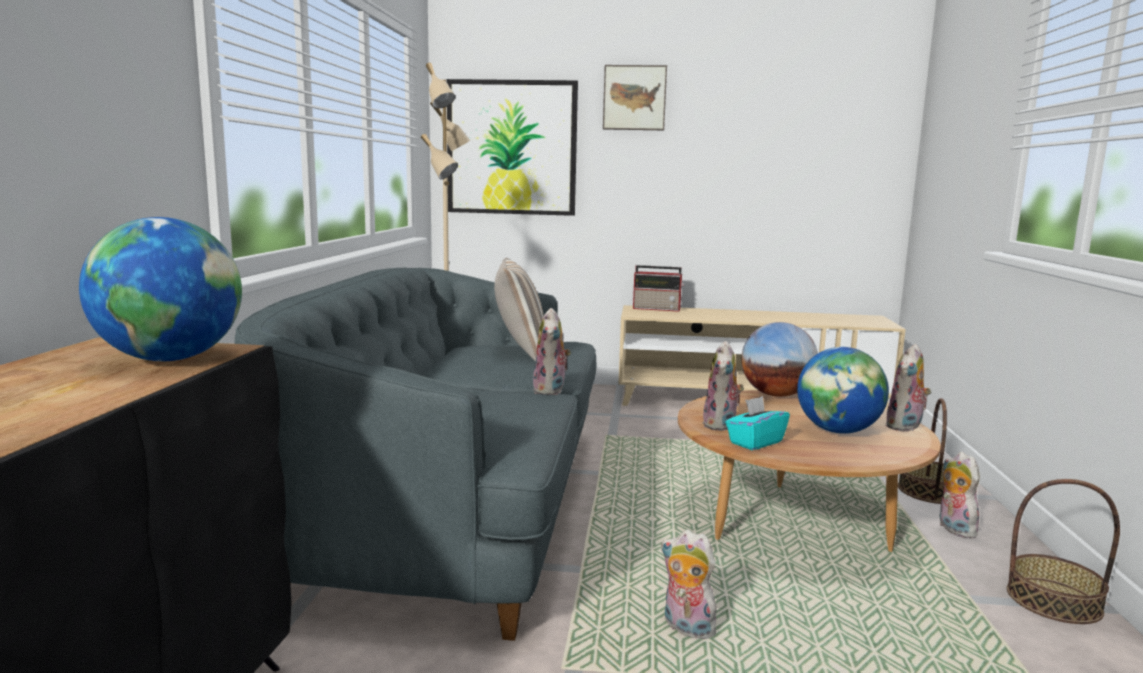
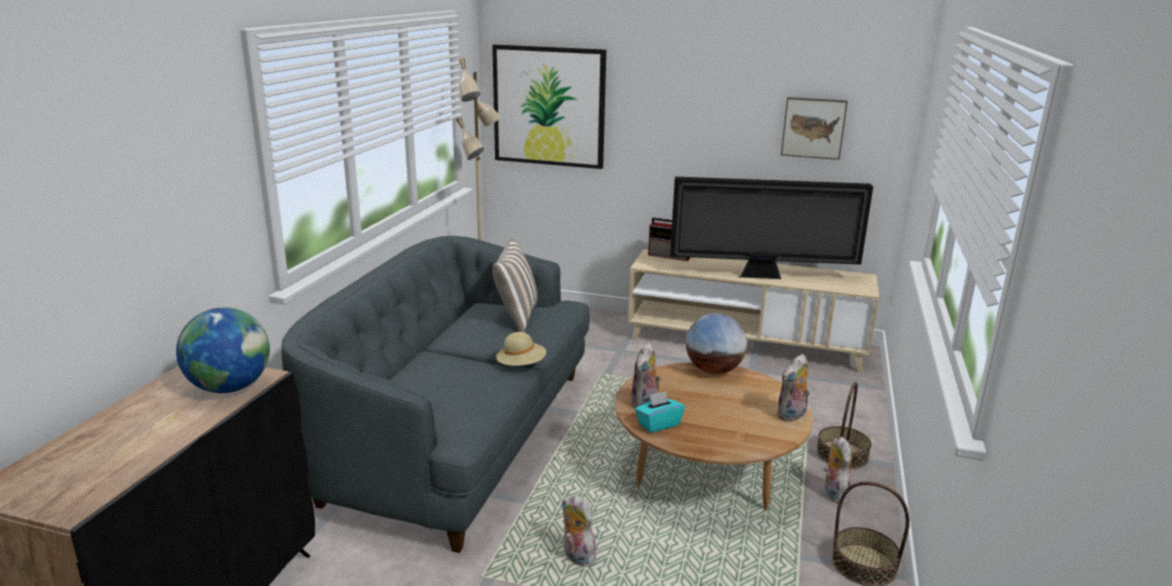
camera: 10 degrees right, 10 degrees up
plush toy [533,308,571,395] -> beige hat [496,332,546,366]
picture [603,65,667,130] -> picture moved to [781,97,848,160]
globe [797,347,889,434] -> none
none -> television [670,177,873,279]

